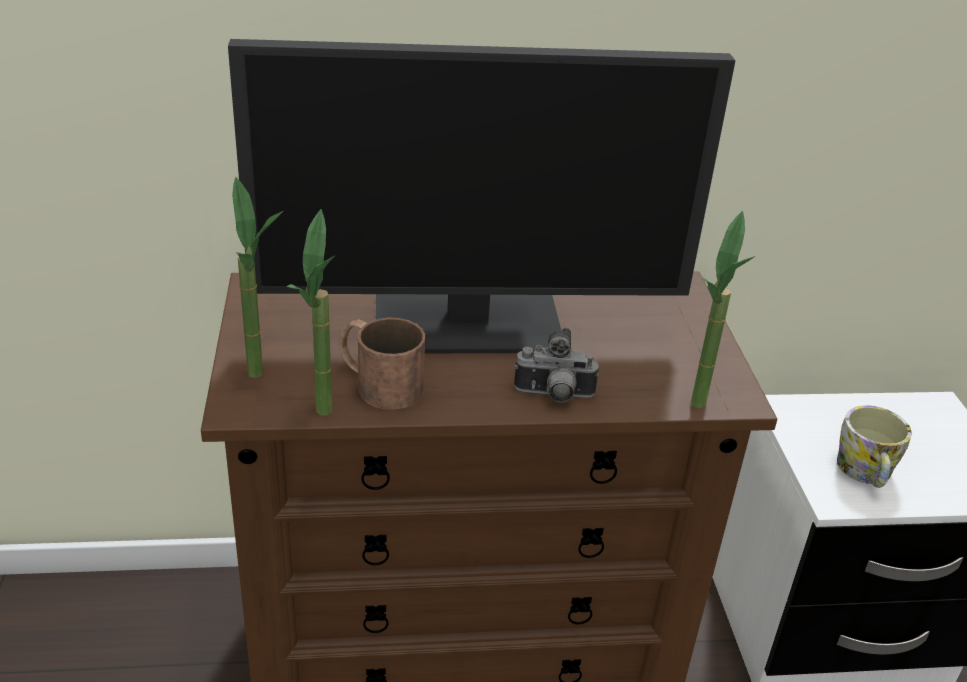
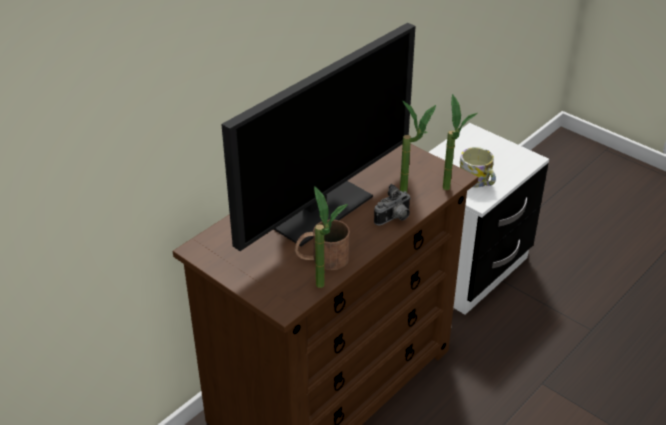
camera: 40 degrees left, 5 degrees up
potted plant [232,177,283,378] -> potted plant moved to [400,100,436,192]

